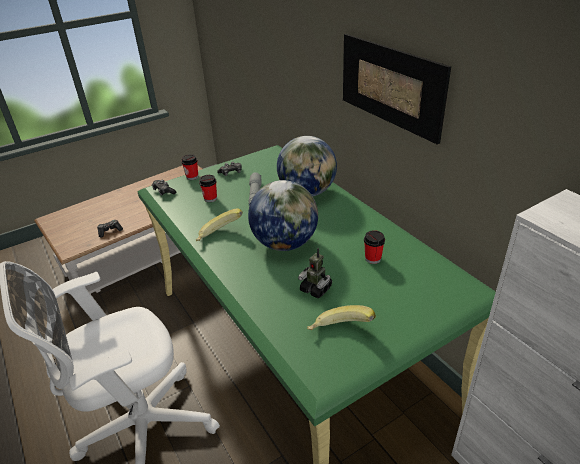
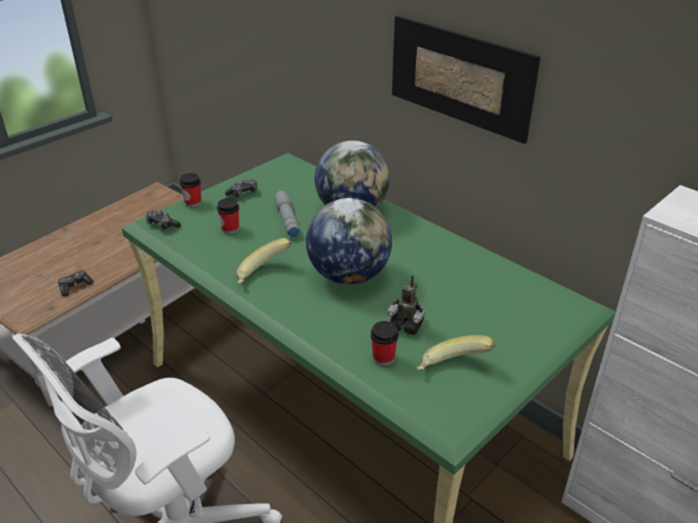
camera: 15 degrees left, 0 degrees up
cup [364,230,385,264] -> cup moved to [370,321,399,366]

